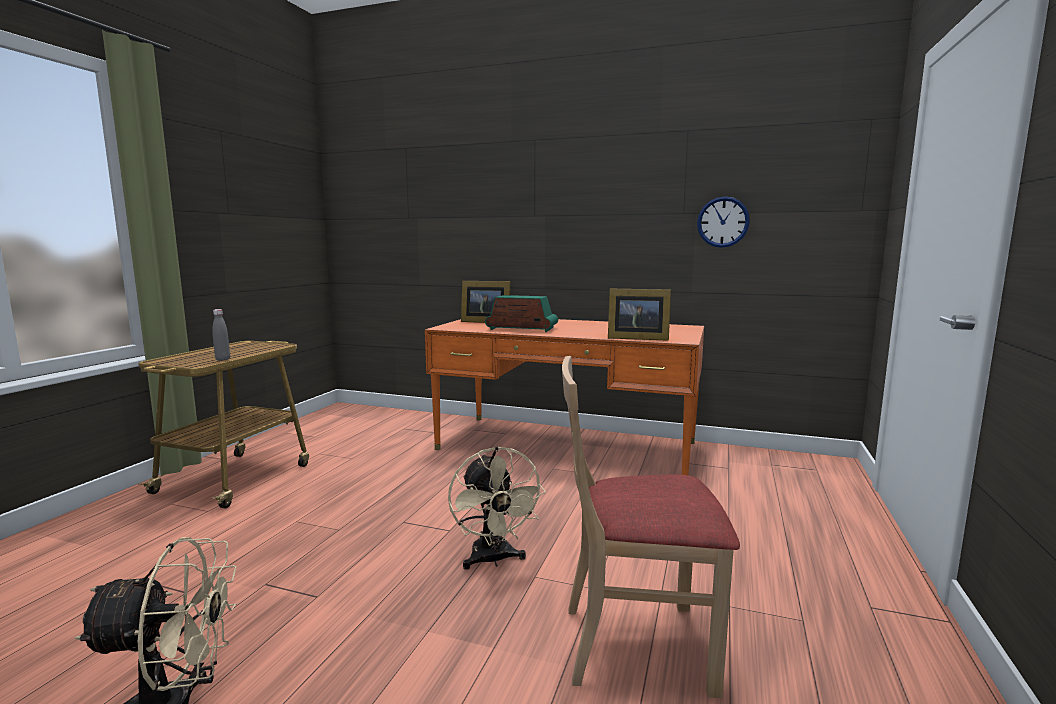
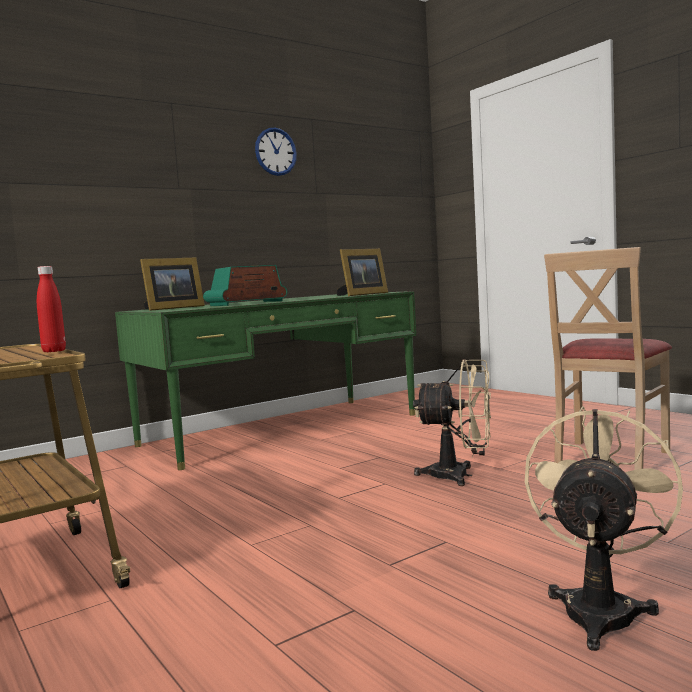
camera: 55 degrees left, 5 degrees down
grey bottle [212,309,230,361] -> red bottle [37,266,66,352]
orange desk [425,319,704,476] -> green desk [115,291,416,470]
wall clock [697,196,750,248] -> wall clock moved to [255,128,297,176]

